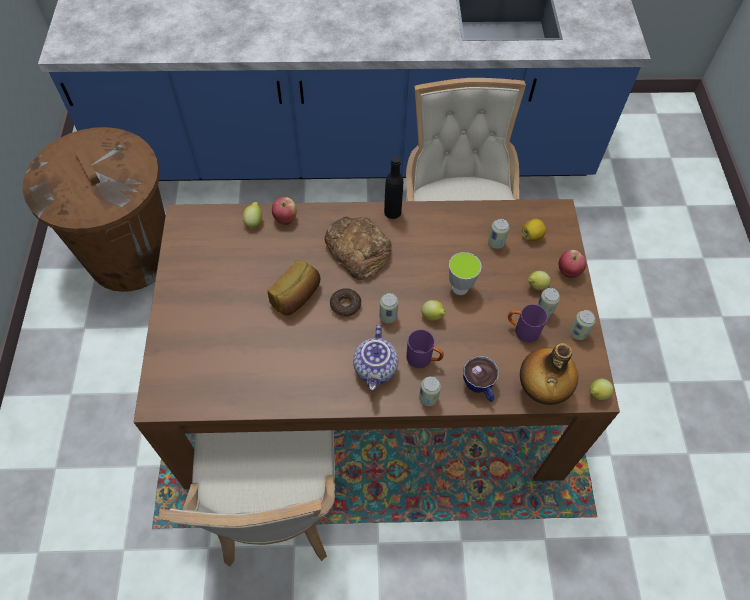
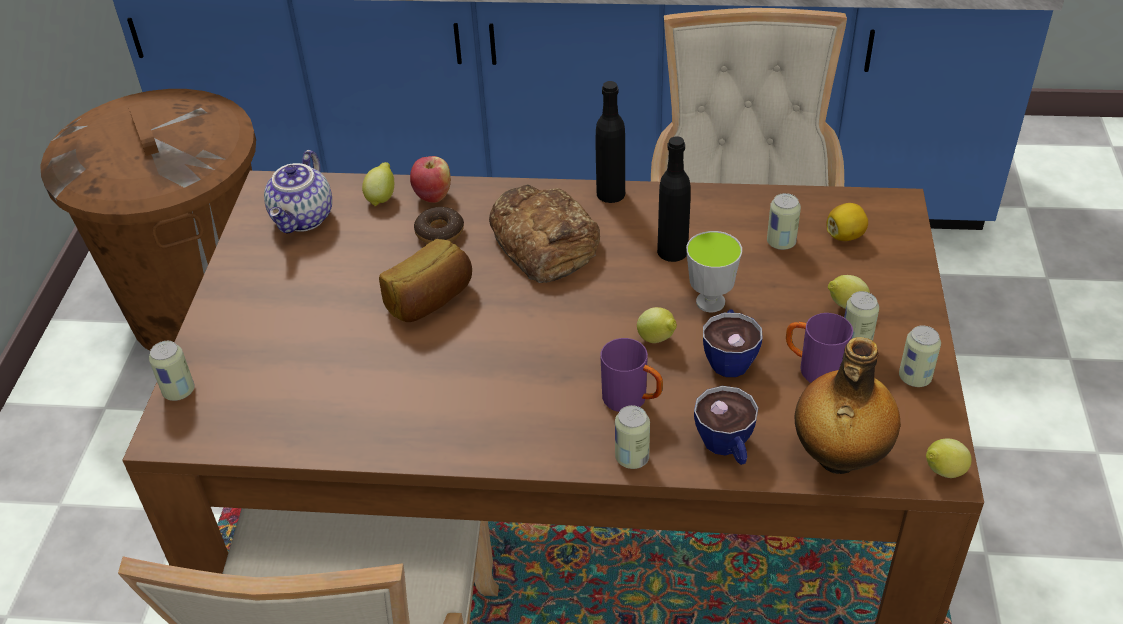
camera: 10 degrees right, 15 degrees down
donut [330,288,361,317] -> donut moved to [414,207,464,244]
teapot [353,324,398,390] -> teapot moved to [264,150,332,234]
can [379,293,399,323] -> can moved to [149,341,195,401]
apple [559,250,586,278] -> none
none -> black bottle [657,136,691,262]
none -> cup [703,309,763,377]

